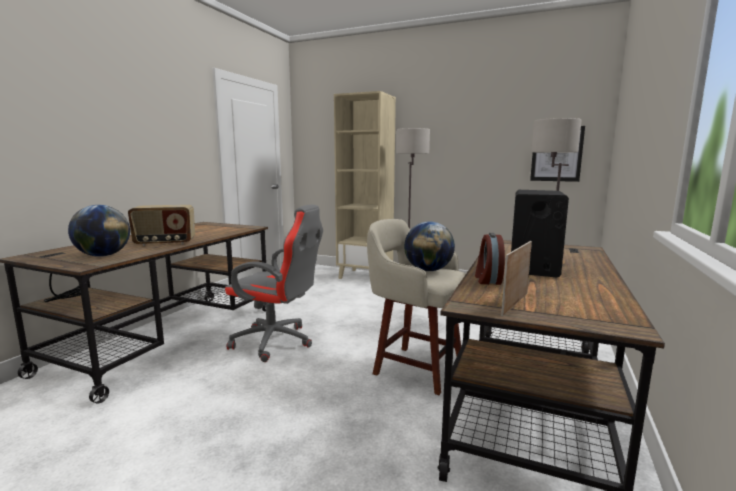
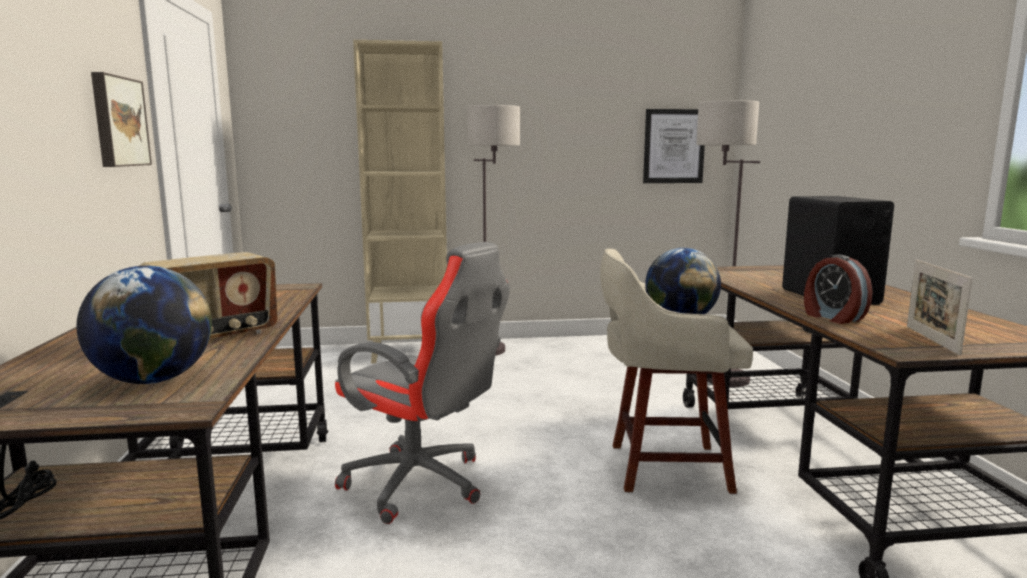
camera: 30 degrees left, 0 degrees up
grey office chair [225,204,323,362] -> grey office chair turned 45 degrees clockwise [335,242,510,524]
none -> picture [91,72,152,167]

